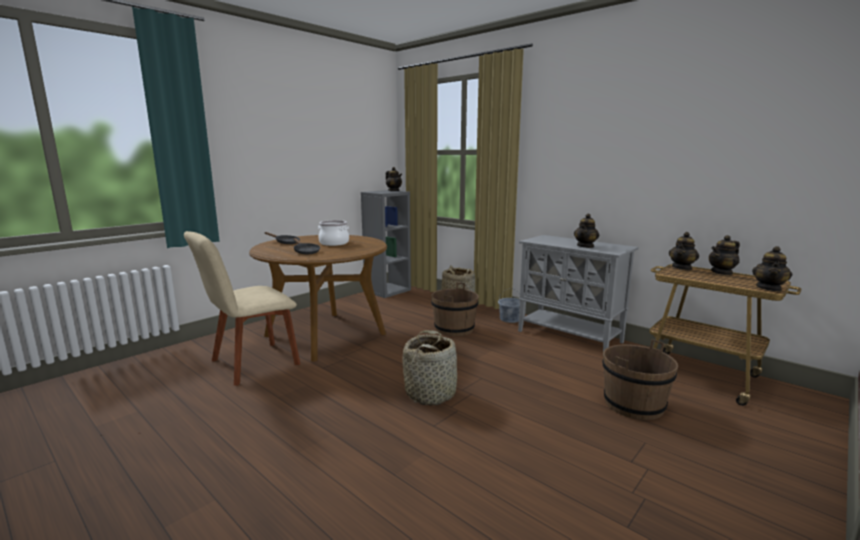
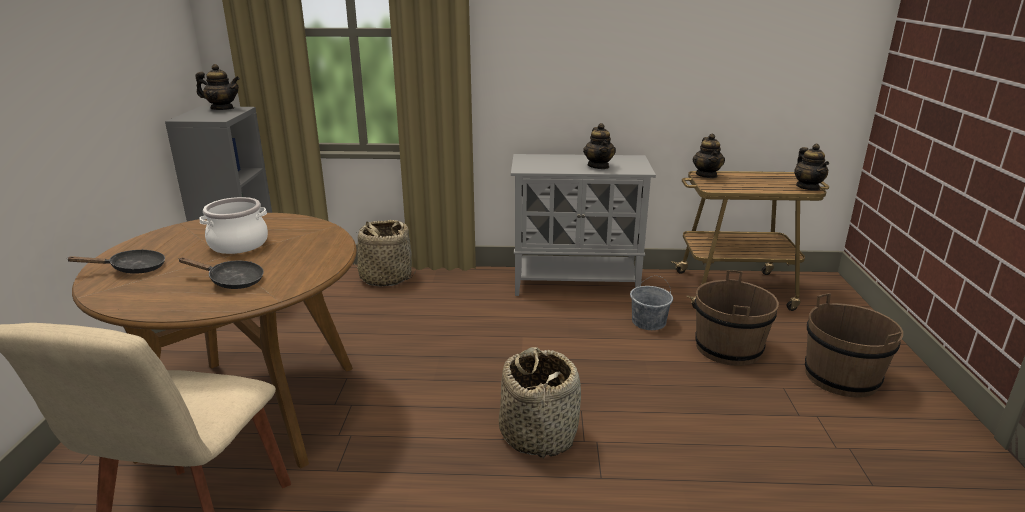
camera: 40 degrees left, 10 degrees up
brown bucket [431,283,479,336] -> brown bucket moved to [805,293,903,398]
grey bucket [498,288,520,323] -> grey bucket moved to [630,275,673,330]
teapot [709,235,740,275] -> none

